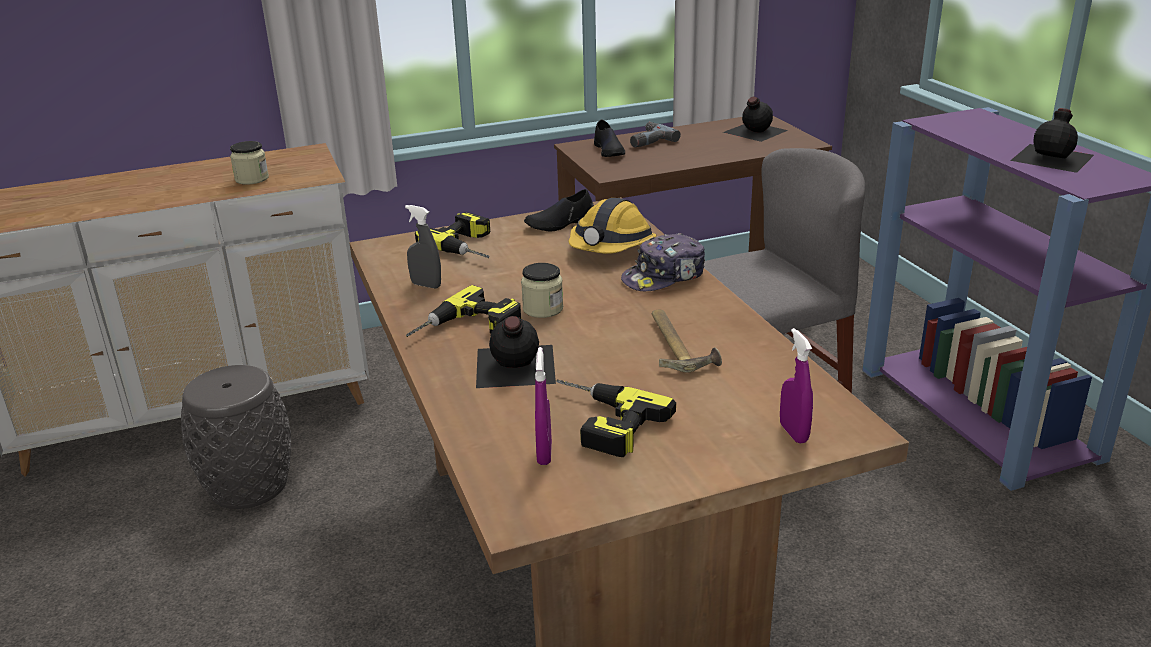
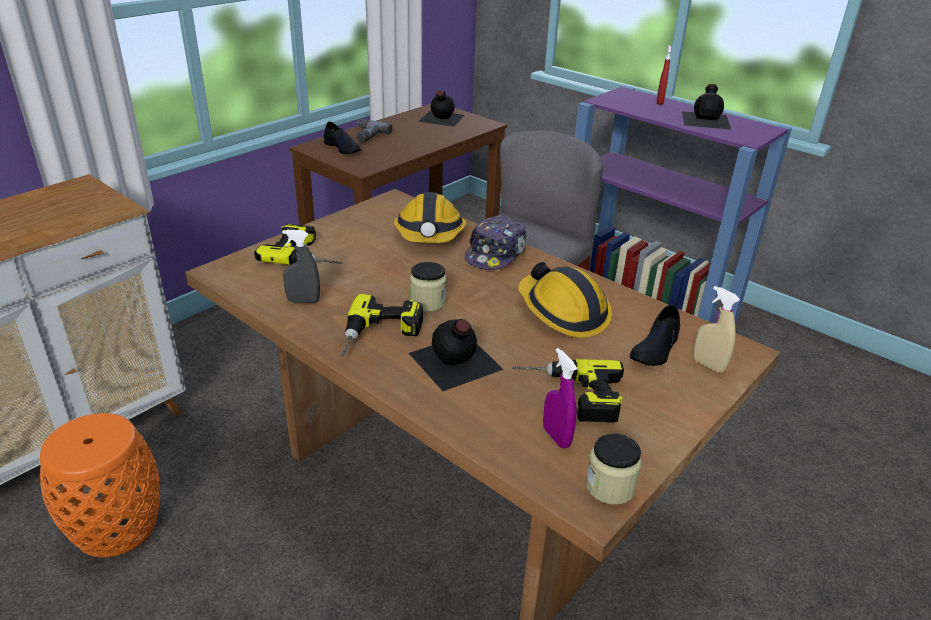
camera: 30 degrees left, 5 degrees up
grey stool [181,365,291,509] -> orange stool [40,413,160,558]
jar [230,141,269,185] -> jar moved to [585,433,641,505]
black shoe [524,189,594,231] -> black shoe moved to [630,304,680,366]
hammer [651,310,722,372] -> hard hat [518,262,612,338]
purple spray bottle [780,328,813,444] -> beige spray bottle [693,286,740,373]
none -> red spray bottle [657,45,671,105]

